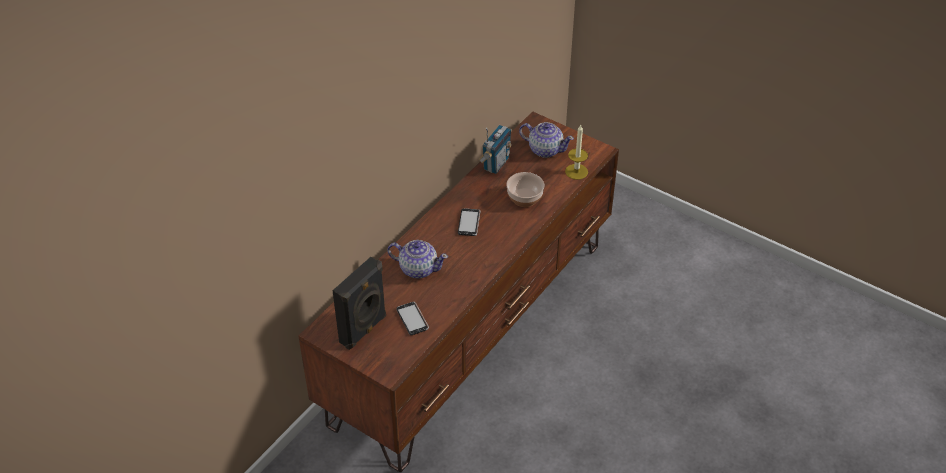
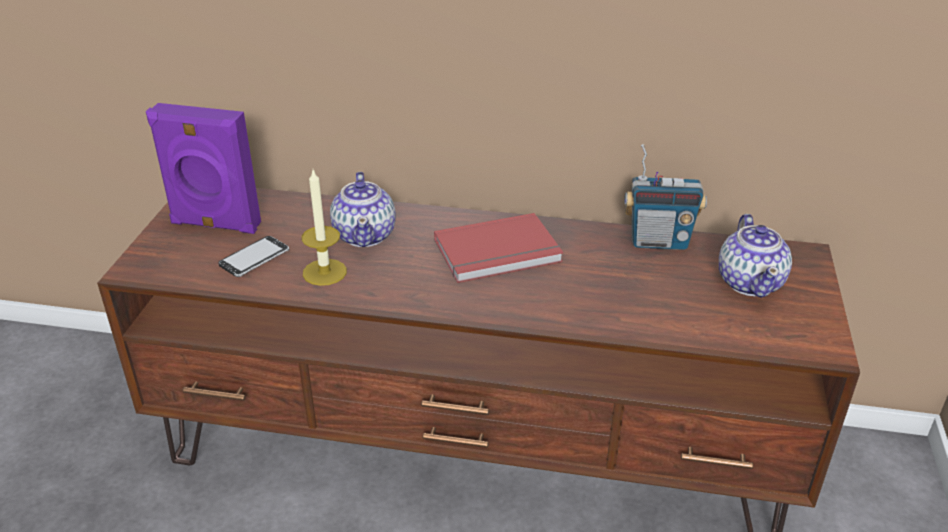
camera: 65 degrees right, 10 degrees down
black speaker [332,257,386,350] -> purple speaker [146,103,261,234]
phone [458,208,480,236] -> red book [434,213,563,283]
bowl [506,172,545,207] -> none
candle [565,125,588,180] -> candle moved to [301,170,347,286]

